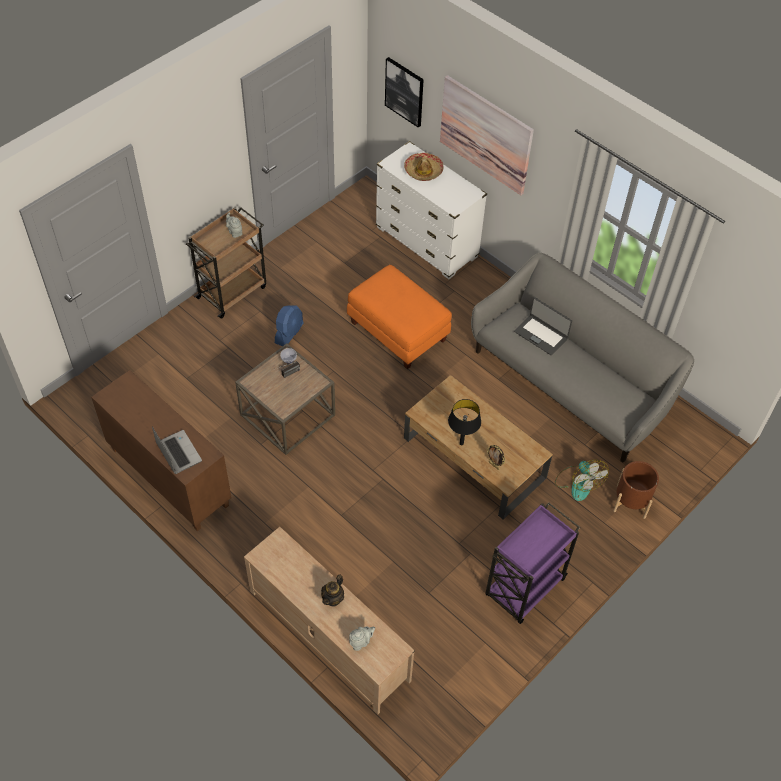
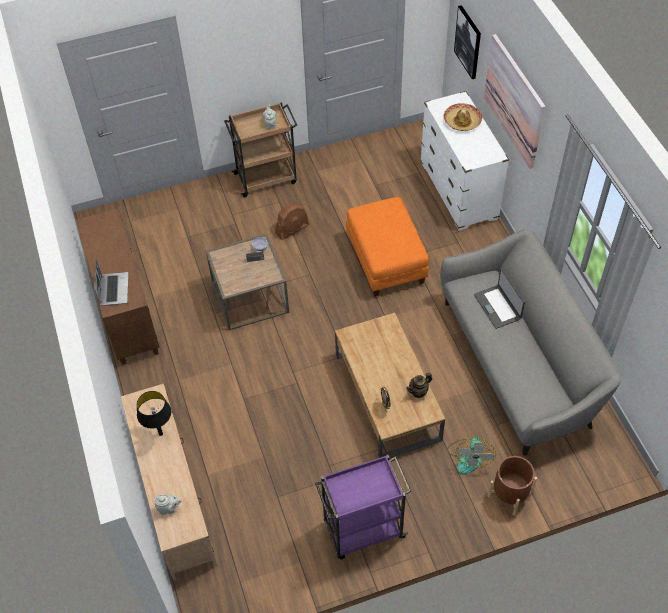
camera: 30 degrees right, 0 degrees up
blue fan [275,305,304,346] -> brown fan [275,203,309,240]
teapot [321,574,344,606] -> teapot moved to [406,372,432,398]
black table lamp [448,399,481,445] -> black table lamp moved to [137,391,171,436]

